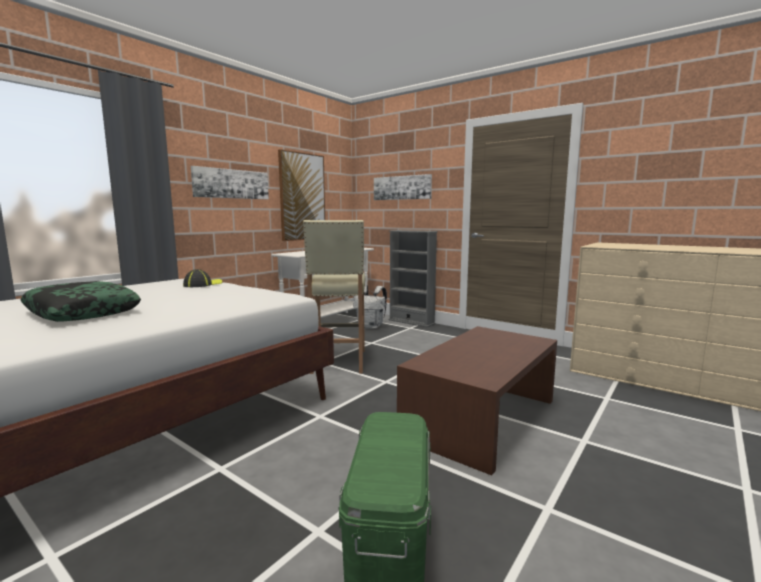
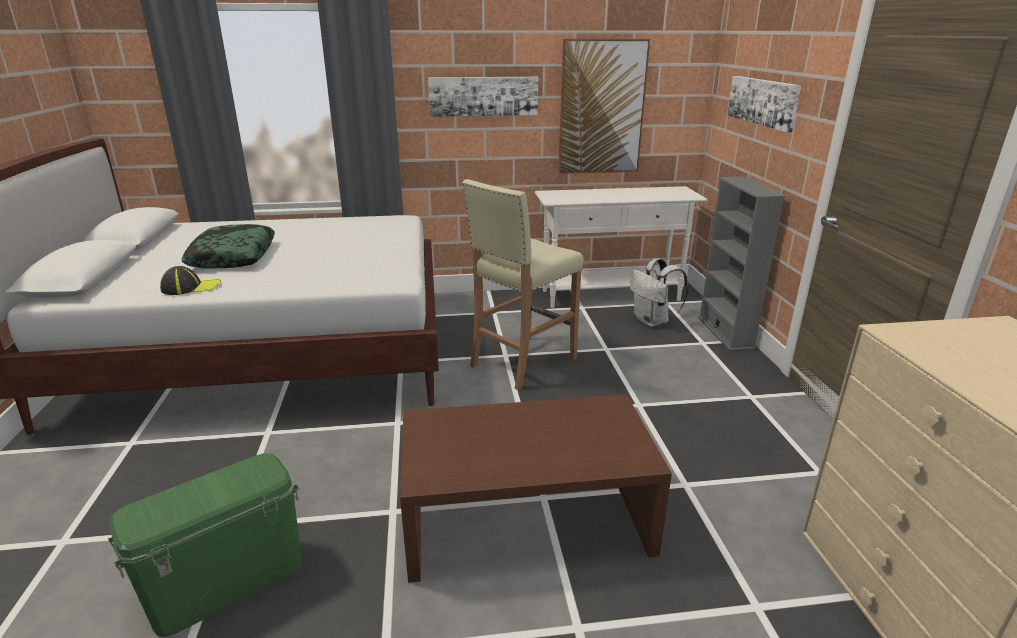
camera: 45 degrees right, 15 degrees up
cap [183,269,222,287] -> cap moved to [160,266,221,295]

